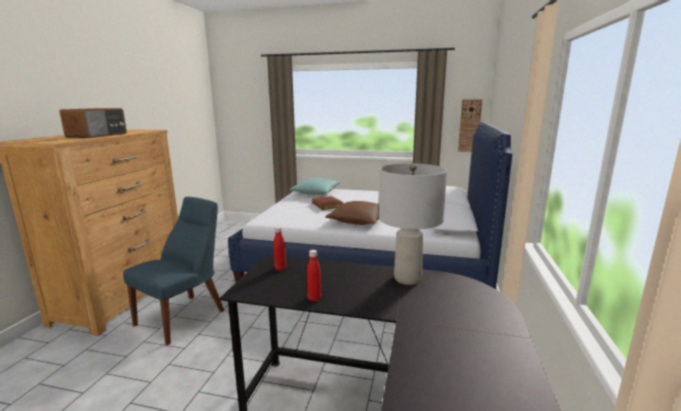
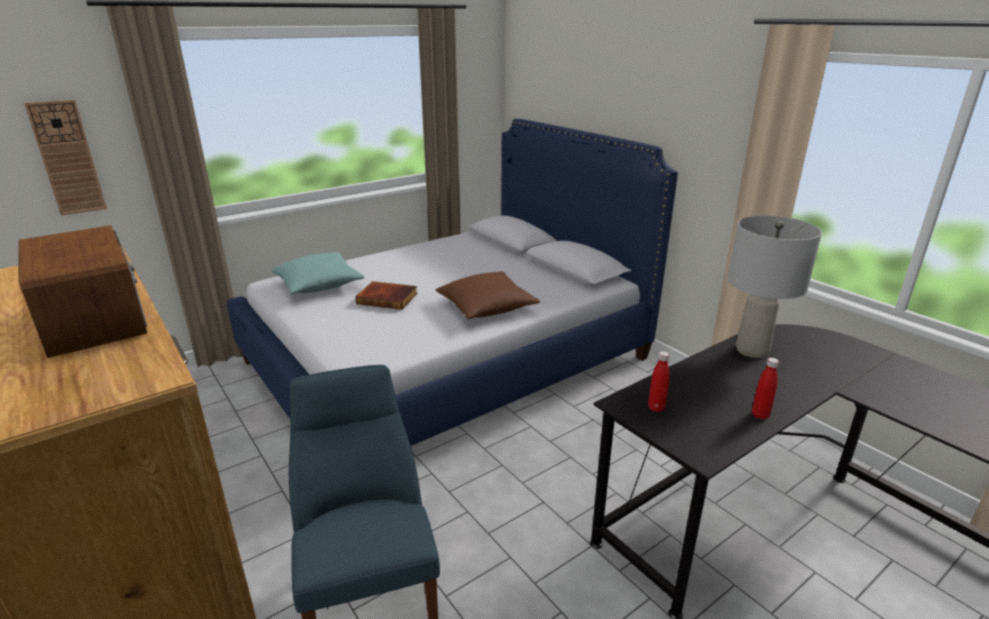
camera: 50 degrees left, 10 degrees up
wall clock [458,99,483,152] -> wall clock moved to [24,100,107,216]

